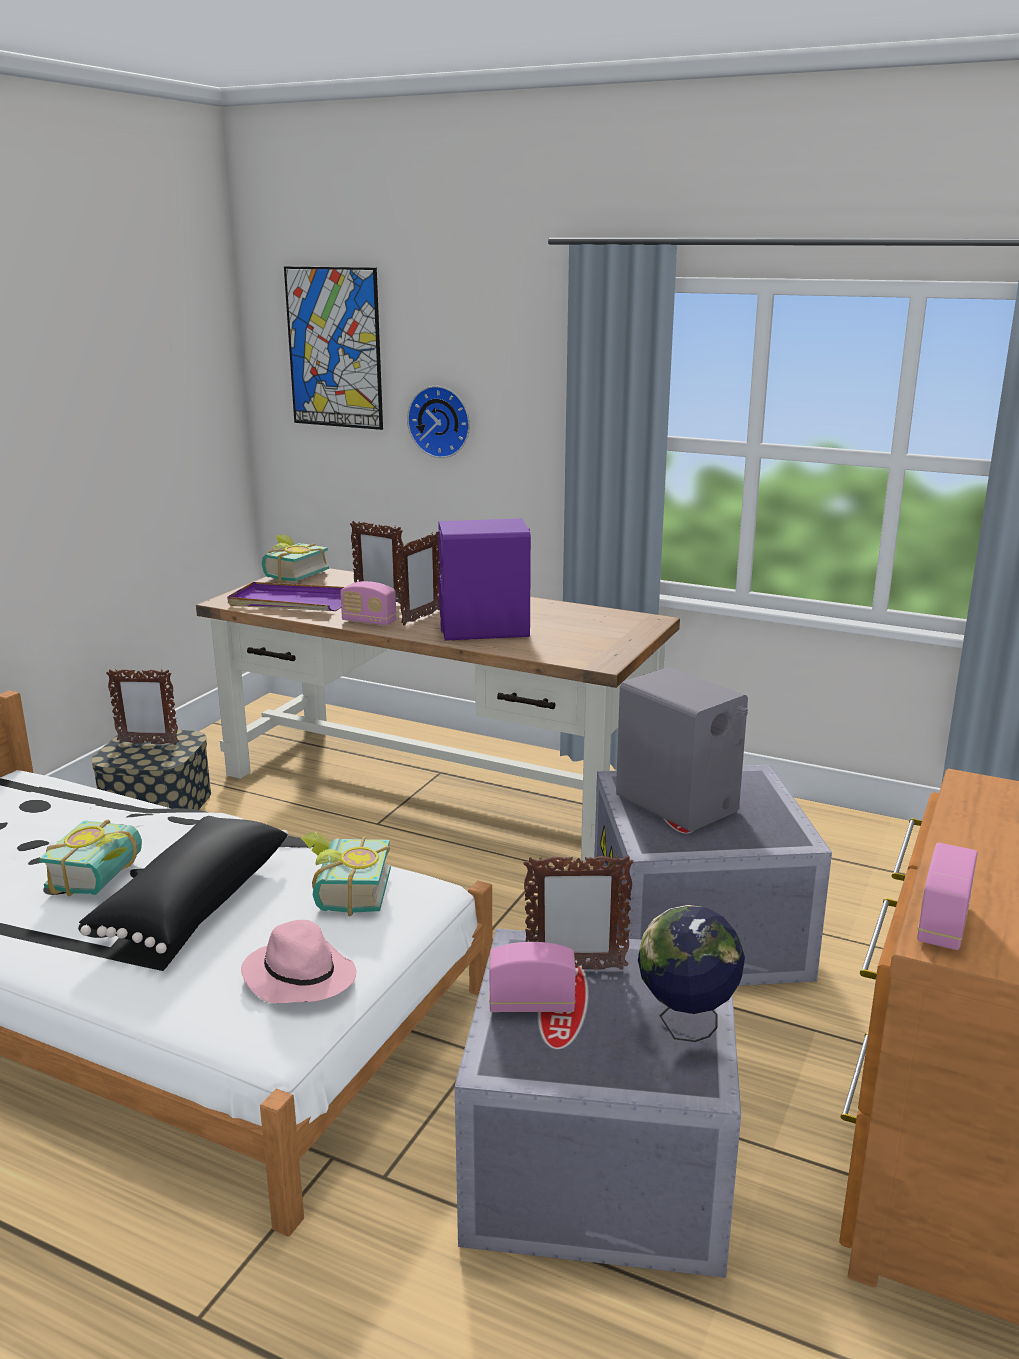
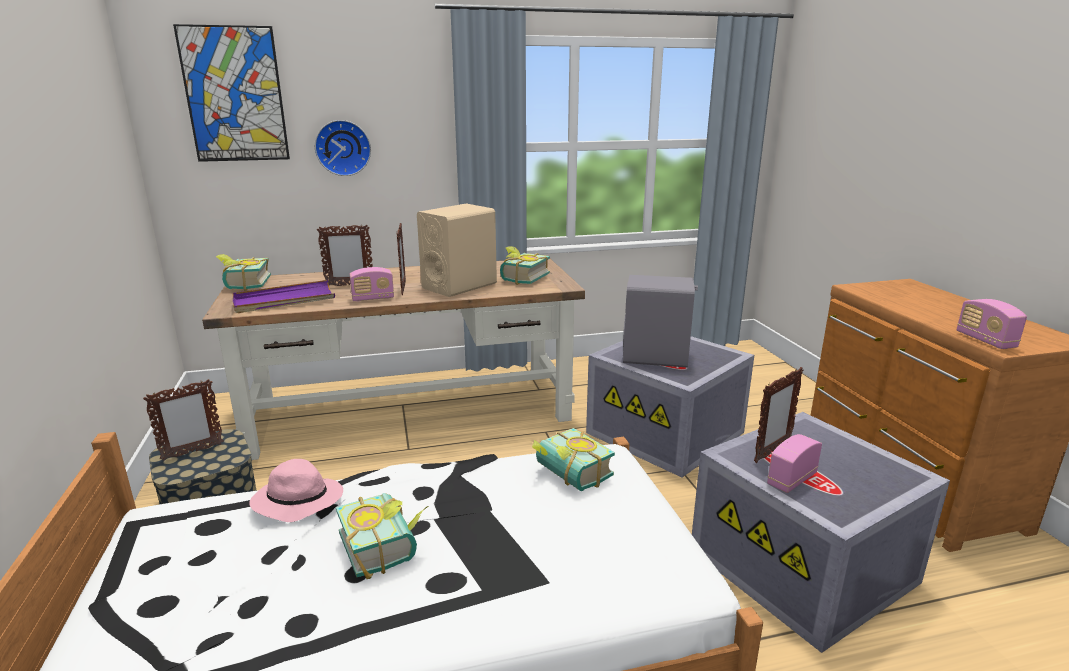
camera: 40 degrees left, 0 degrees up
black pillow [79,816,288,954] -> none
pink hat [241,920,356,1003] -> pink hat moved to [249,459,343,522]
purple speaker [439,518,531,641] -> beige speaker [417,203,497,297]
globe [638,905,745,1042] -> none
none -> book [500,246,550,285]

